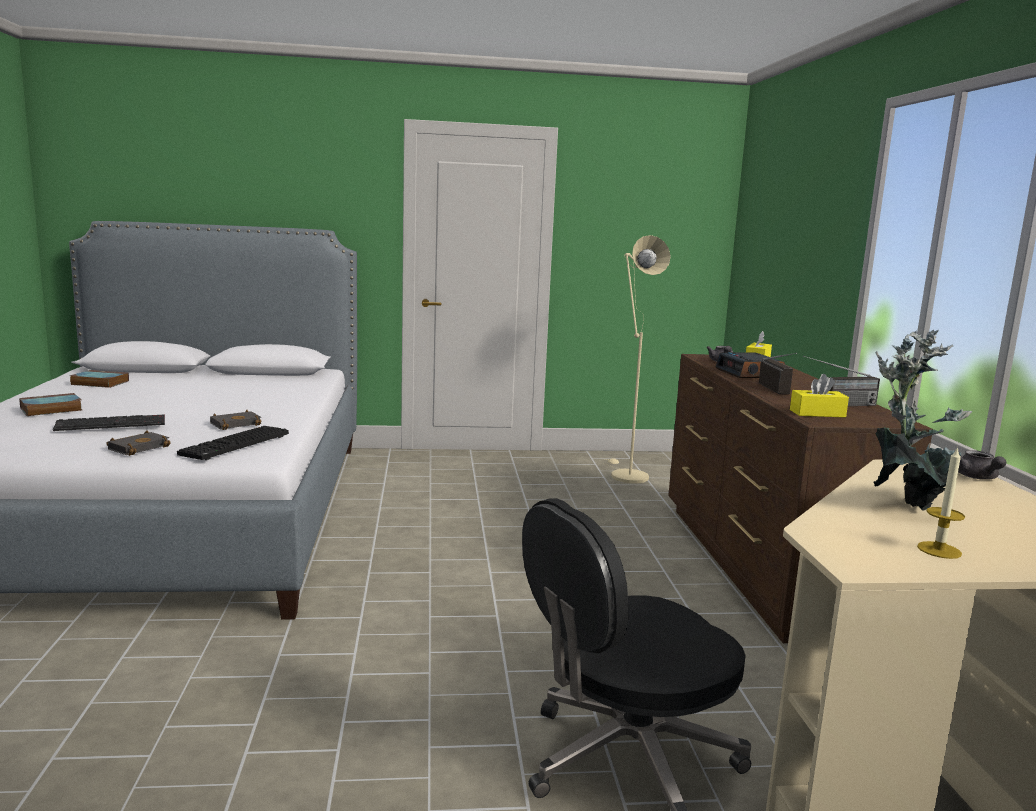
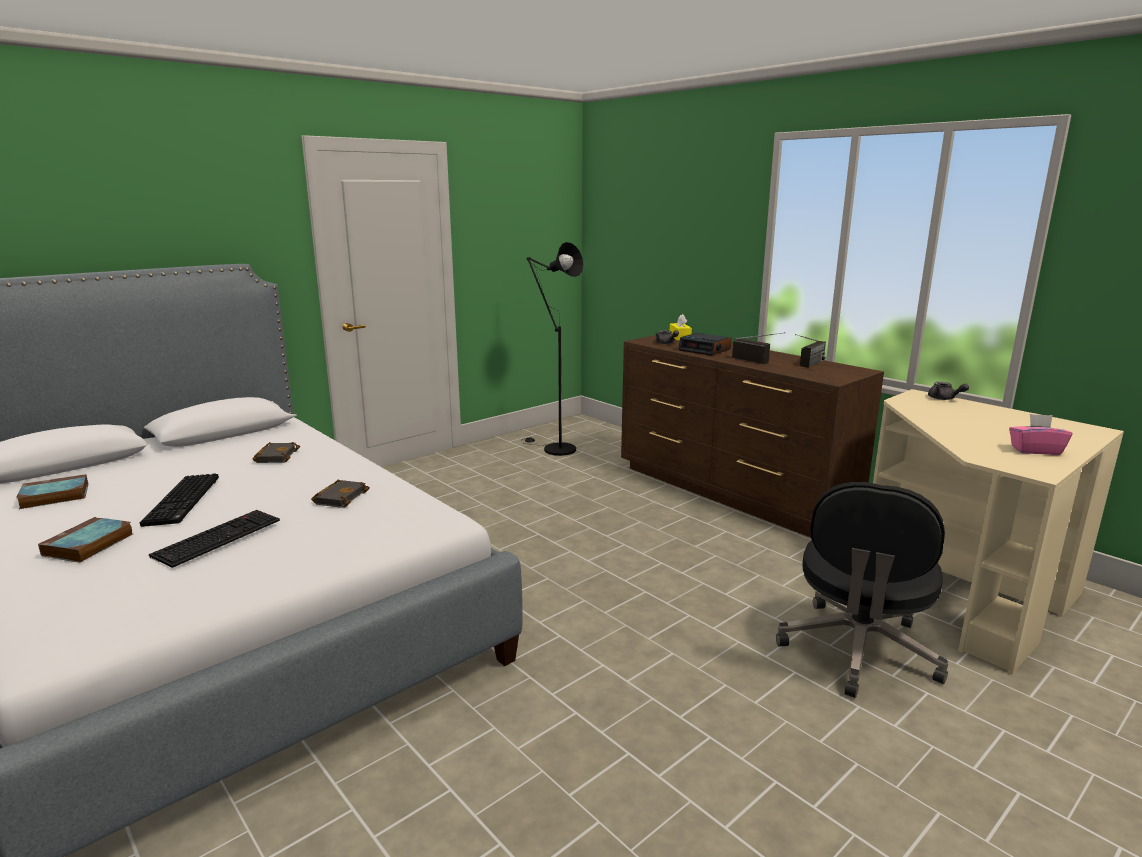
camera: 35 degrees left, 5 degrees up
black book [106,431,171,456] -> black book moved to [252,442,300,463]
keyboard [177,426,289,460] -> keyboard moved to [140,473,219,527]
beige floor lamp [603,235,671,483] -> black floor lamp [521,242,583,456]
yellow tissue box [790,374,849,417] -> none
potted plant [873,330,973,511] -> none
candle [917,446,965,559] -> pink tissue box [1009,414,1073,455]

